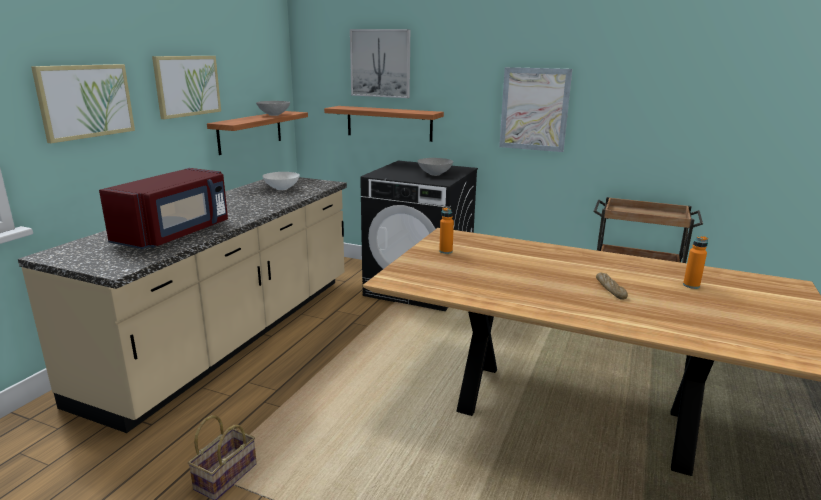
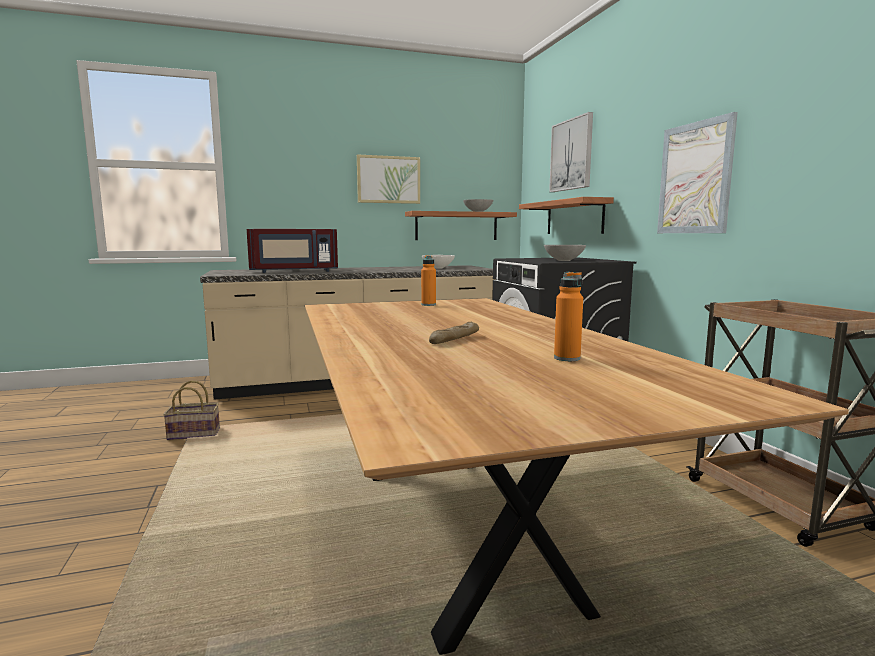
camera: 50 degrees right, 10 degrees down
picture [31,64,135,143] -> none

